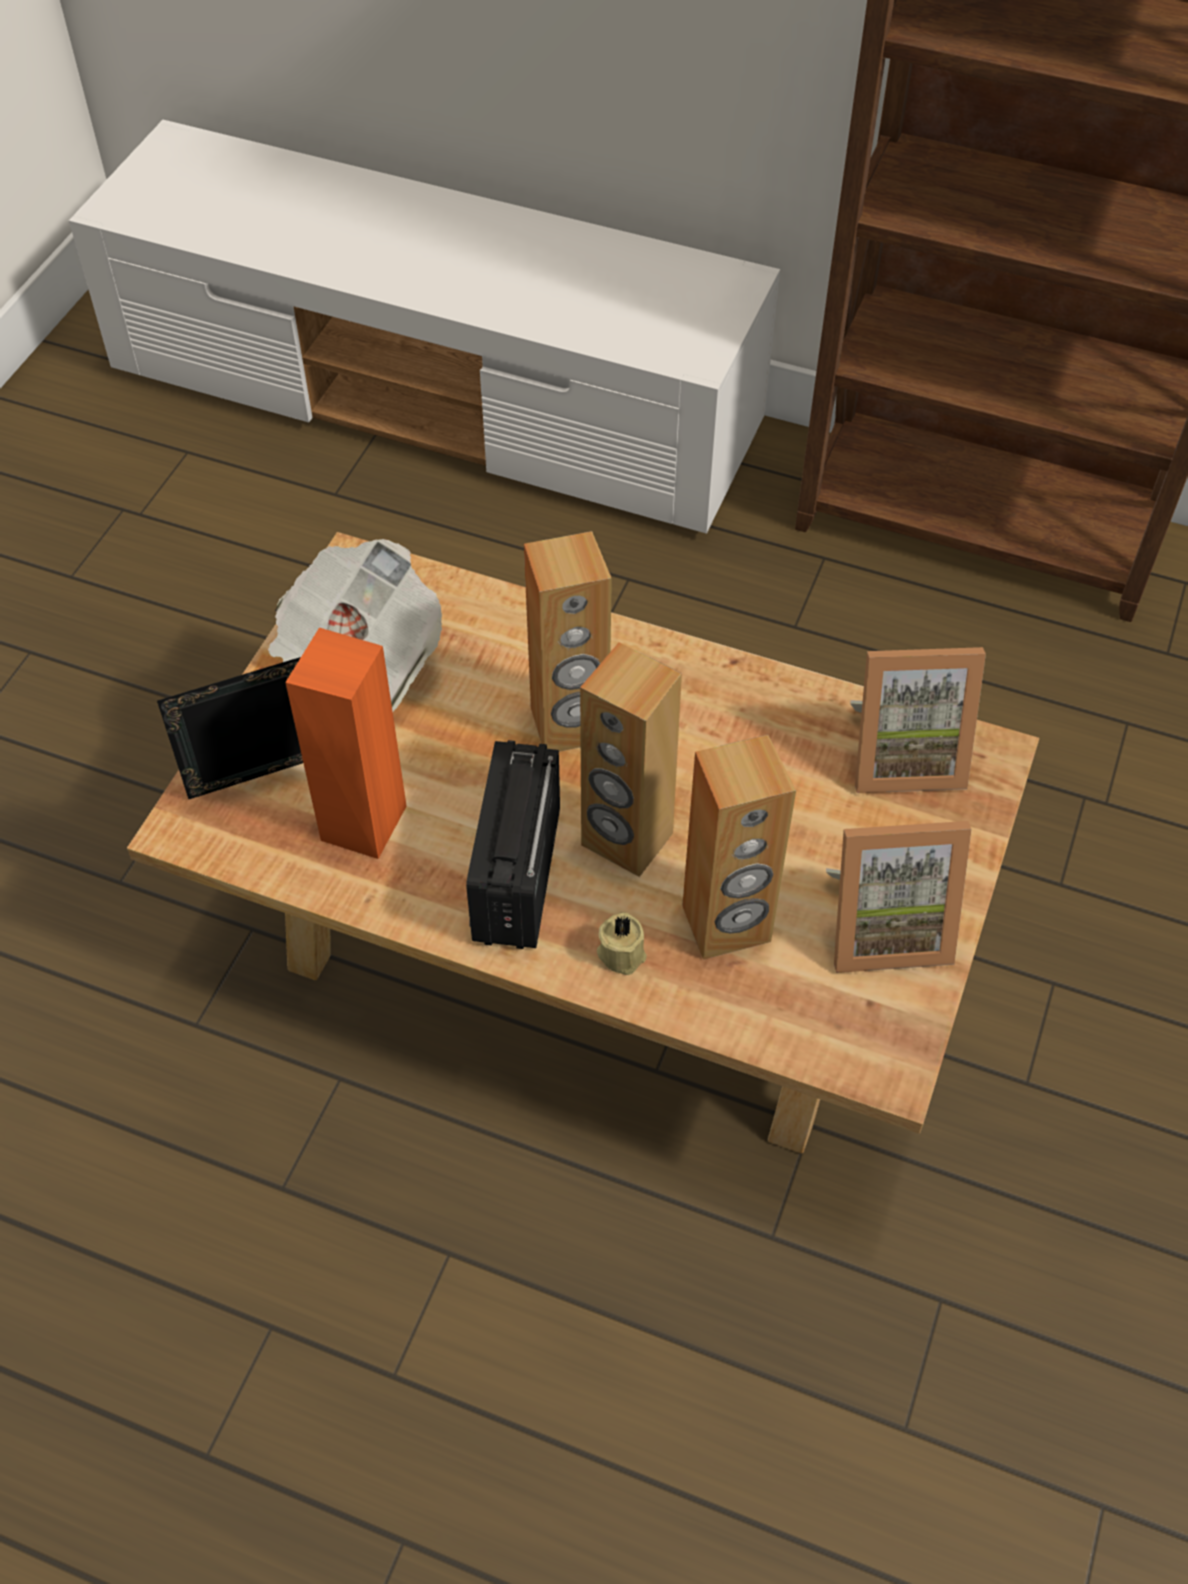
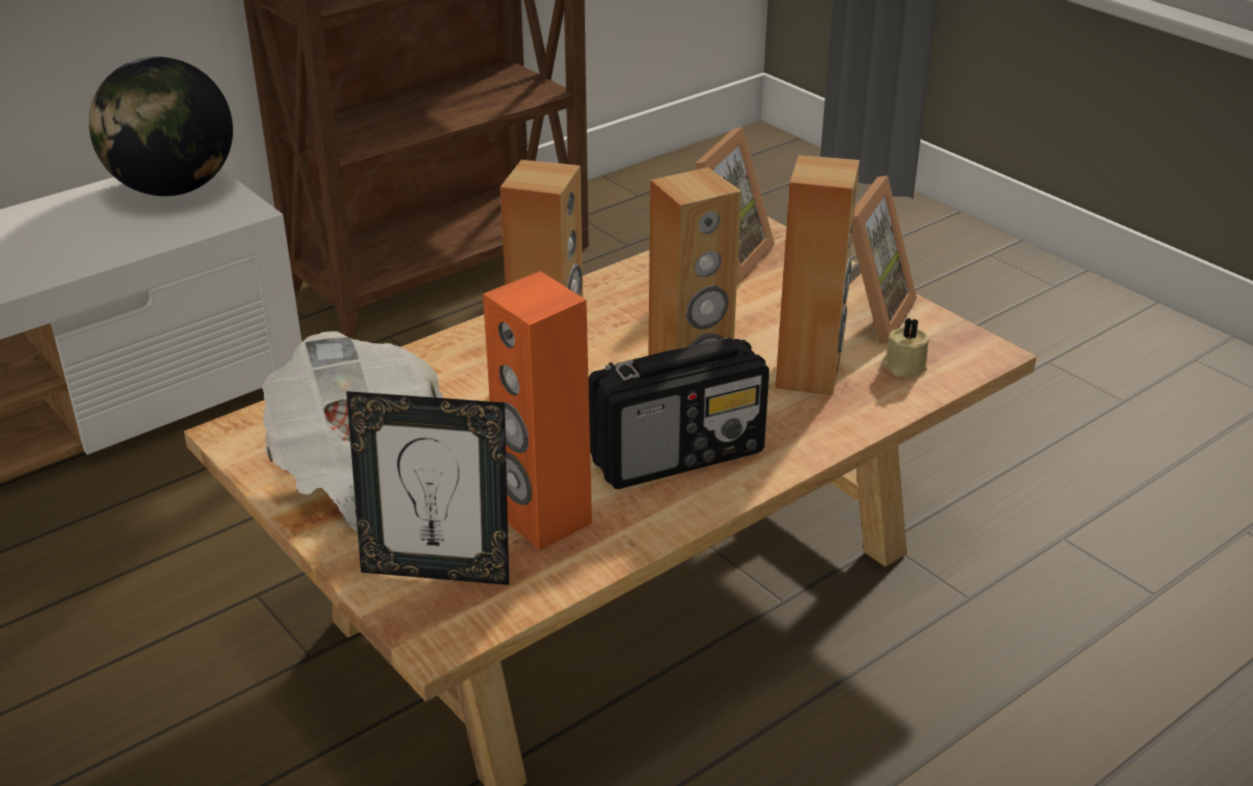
camera: 60 degrees left, 20 degrees down
picture frame [157,657,303,799] -> picture frame turned 90 degrees counterclockwise [346,391,509,585]
radio [466,740,560,949] -> radio turned 60 degrees counterclockwise [589,338,769,489]
beige candle [597,913,647,975] -> beige candle moved to [881,318,930,377]
none -> globe [89,57,233,196]

